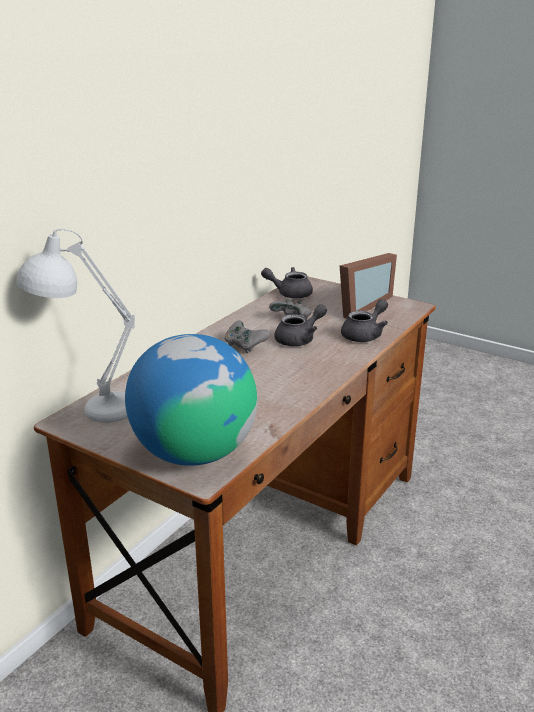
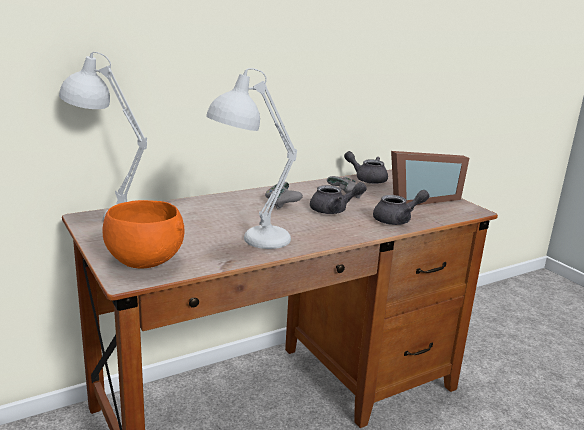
camera: 25 degrees right, 5 degrees down
globe [125,334,257,466] -> orange bowl [103,200,184,269]
none -> white table lamp [206,68,297,249]

